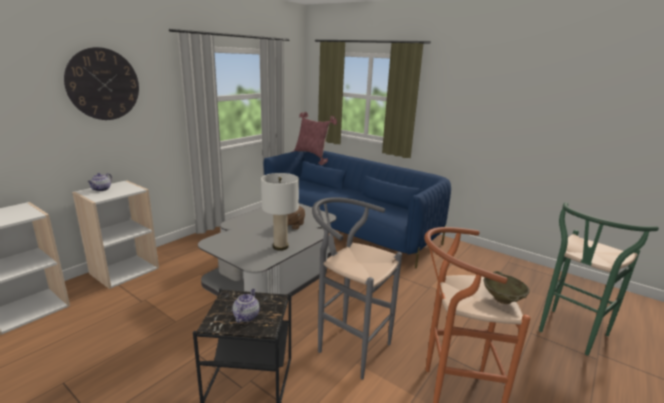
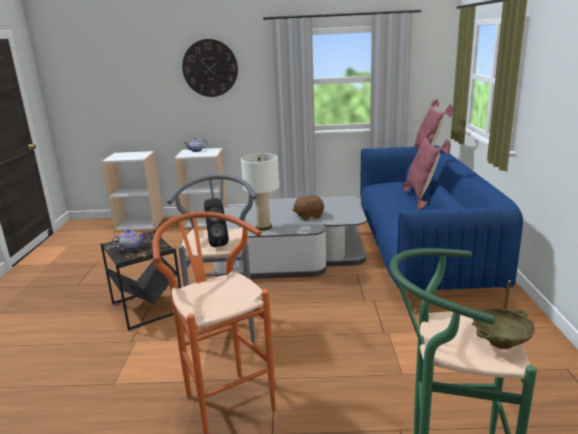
camera: 55 degrees right, 0 degrees up
beige bowl [483,271,530,304] -> beige bowl moved to [472,308,535,349]
none -> black speaker [204,198,229,247]
none -> red pillow [402,131,451,210]

